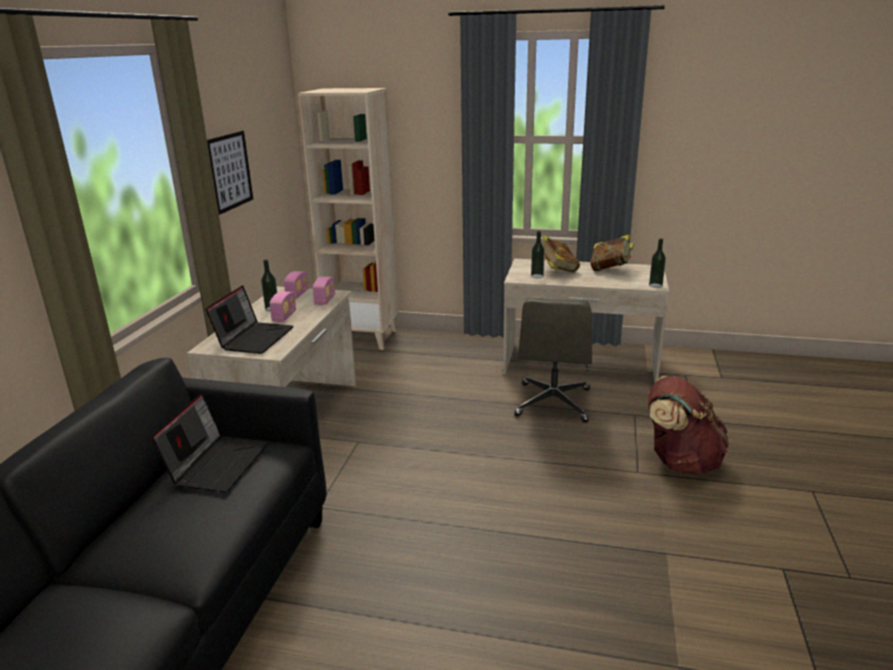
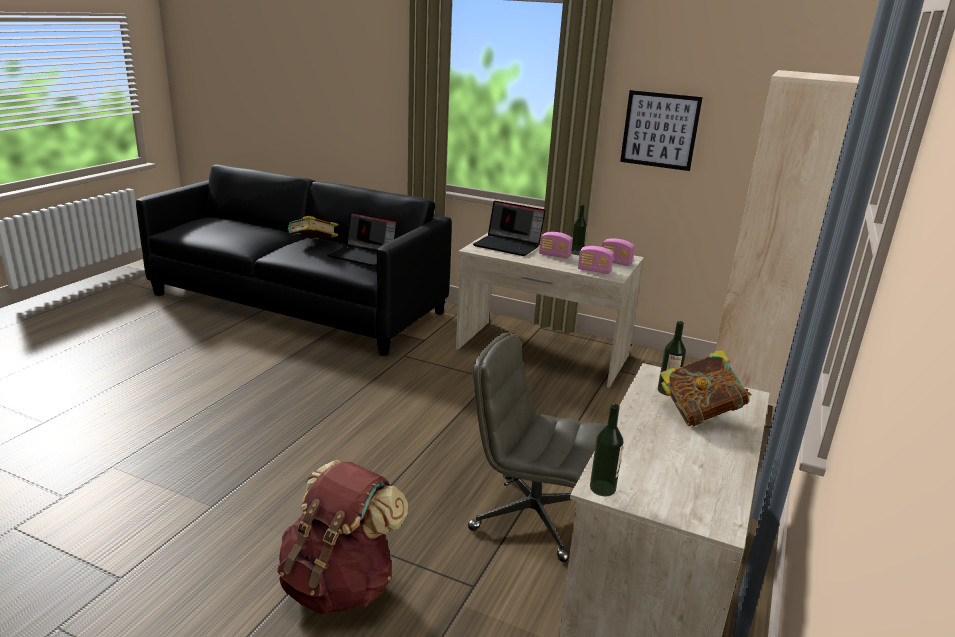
camera: 100 degrees right, 0 degrees up
book [590,235,634,271] -> book moved to [288,216,338,240]

